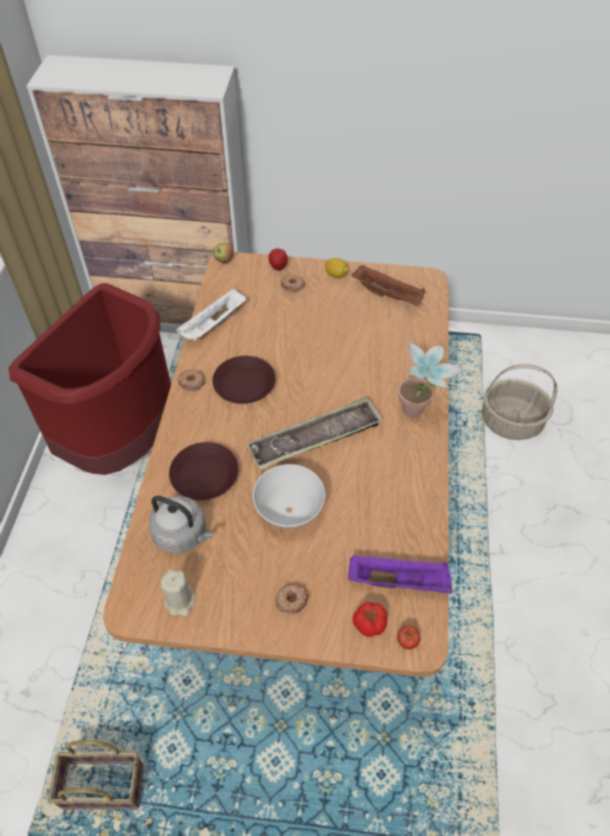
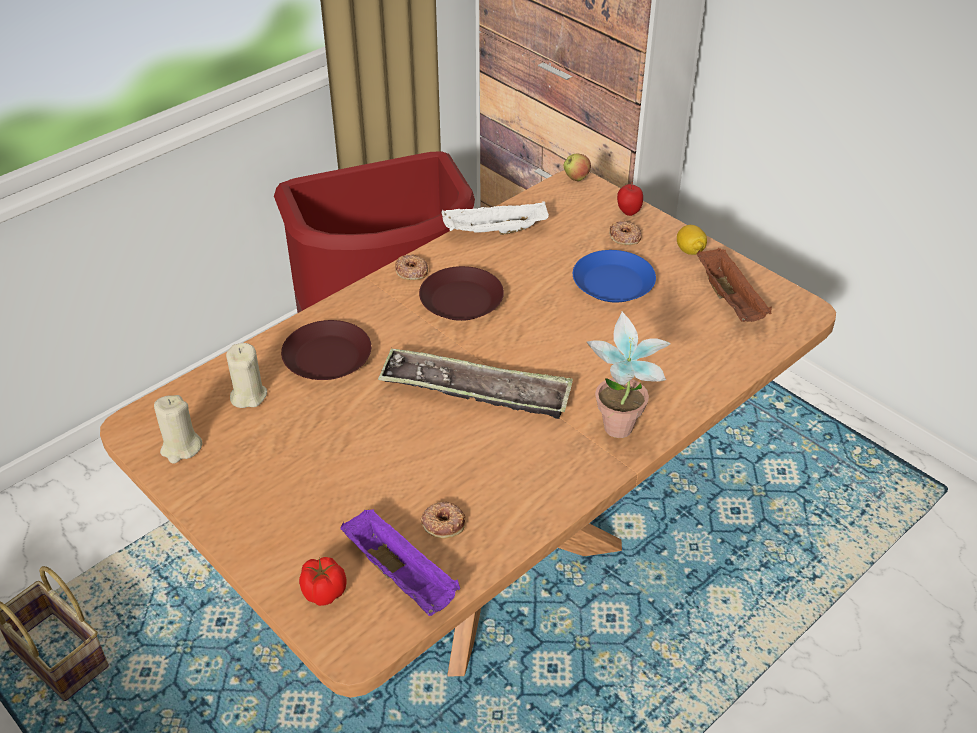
camera: 40 degrees right, 10 degrees down
grey kettle [149,496,213,554] -> beige candle [226,343,267,408]
white bowl [253,464,325,528] -> none
donut [275,584,308,615] -> donut moved to [421,502,466,539]
tomato [397,625,421,649] -> none
basket [482,364,557,440] -> none
none -> blue plate [573,250,656,303]

